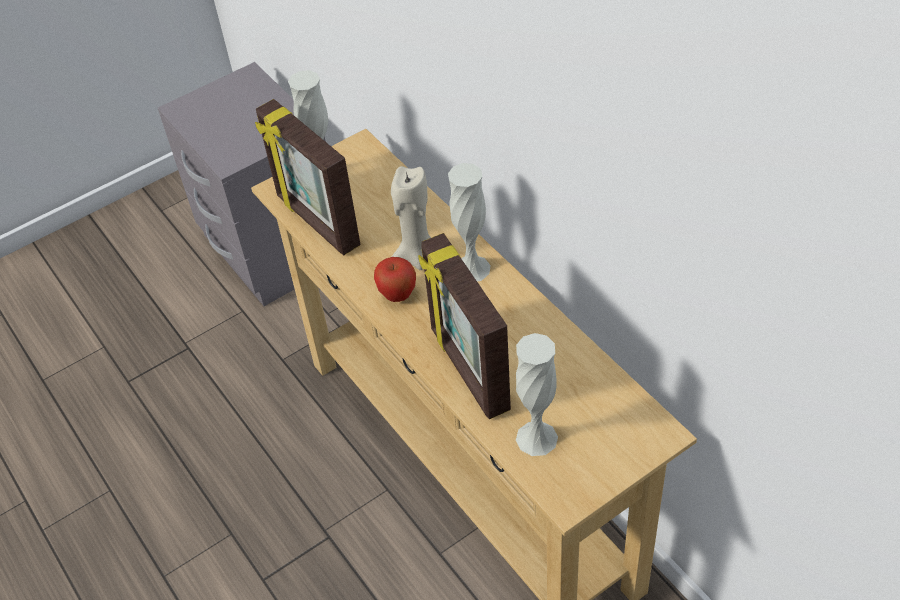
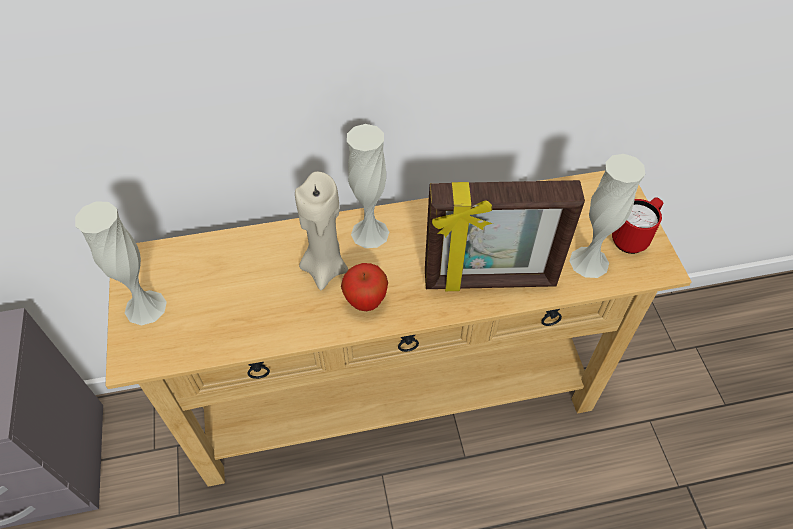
camera: 70 degrees left, 5 degrees up
picture frame [255,99,361,255] -> none
none -> red mug [612,197,663,254]

